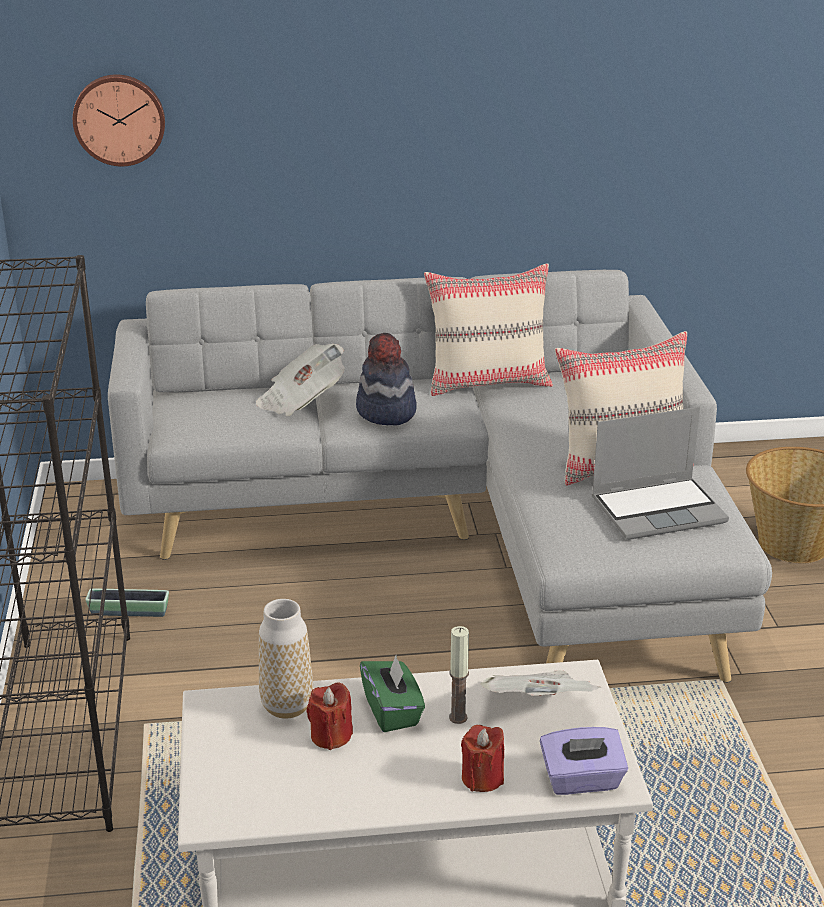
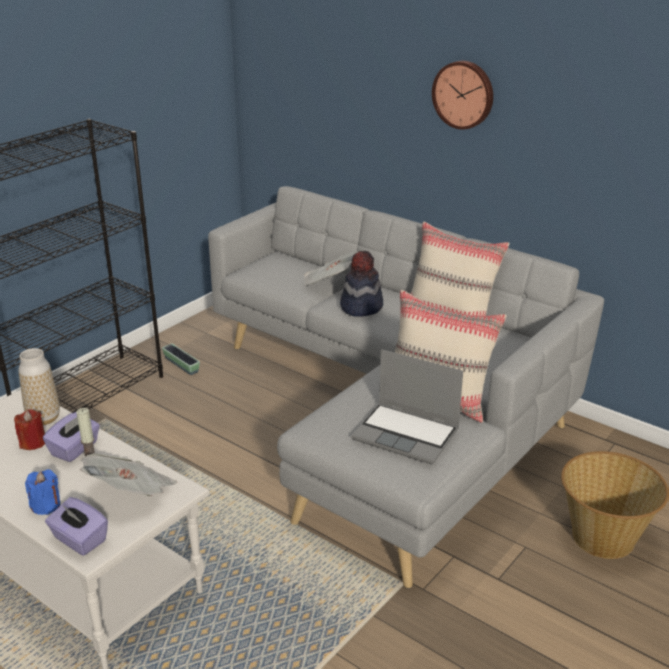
camera: 45 degrees right, 0 degrees up
wall clock [73,74,165,166] -> wall clock moved to [432,61,493,130]
green tissue box [360,655,425,732] -> purple tissue box [43,412,100,462]
red candle [461,725,504,792] -> blue candle [25,469,61,515]

